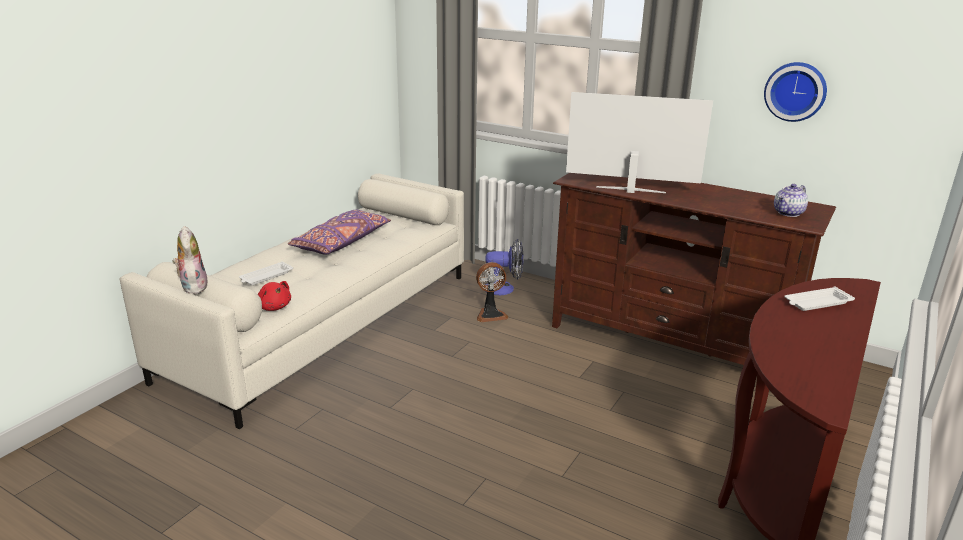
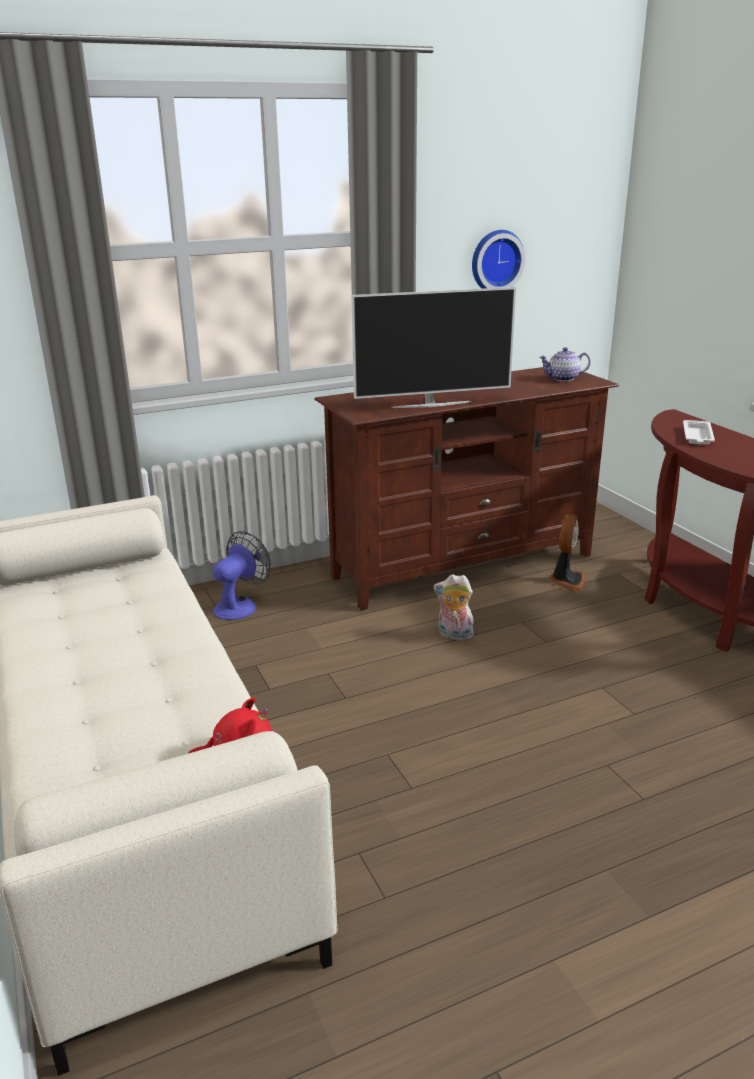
camera: 55 degrees left, 0 degrees up
plush toy [172,226,208,294] -> plush toy moved to [434,574,475,641]
white tray [239,261,293,285] -> none
purple pillow [288,210,391,255] -> none
fan [476,262,508,322] -> fan moved to [549,514,586,592]
television [566,92,713,193] -> television turned 150 degrees counterclockwise [351,287,516,408]
teapot [774,184,808,217] -> teapot turned 90 degrees clockwise [540,347,591,381]

